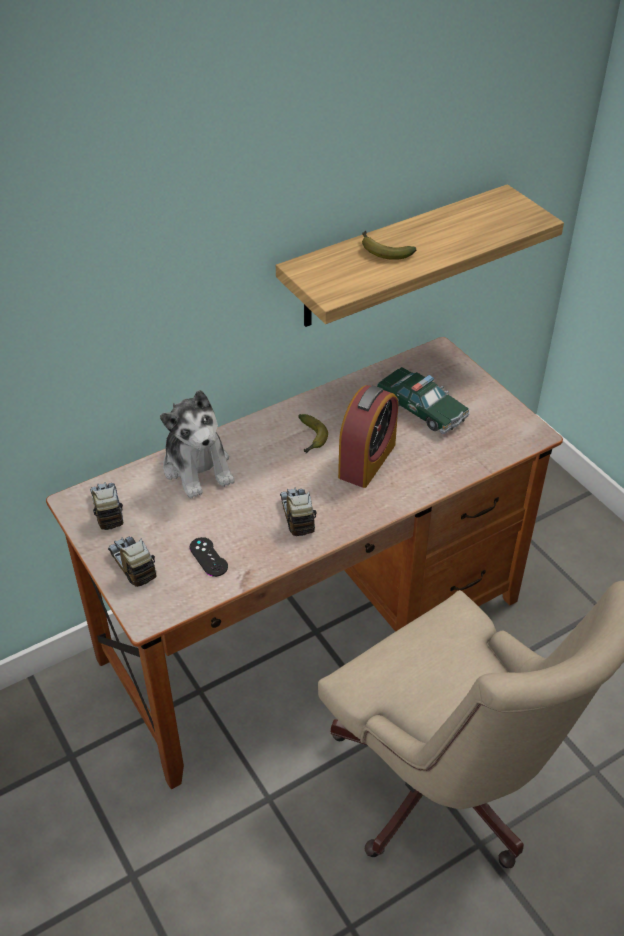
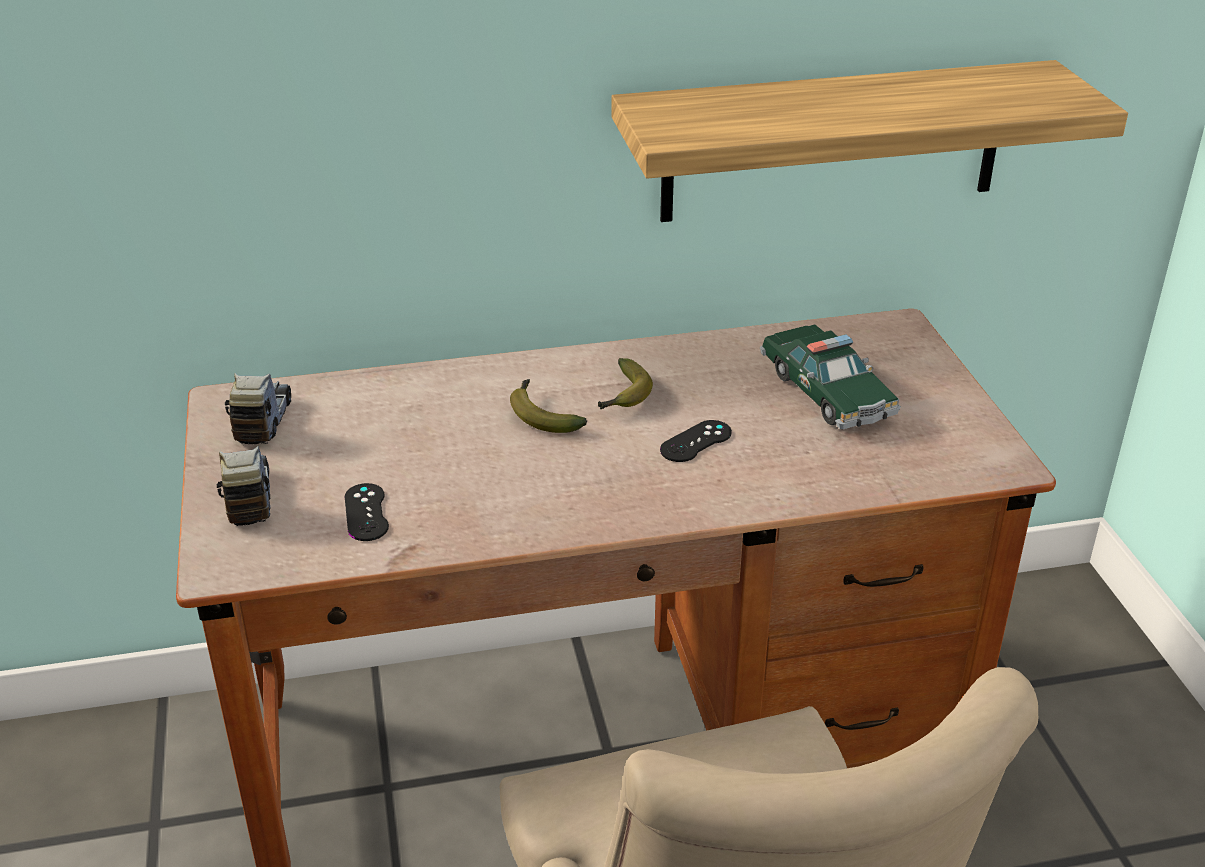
camera: 20 degrees right, 10 degrees down
plush toy [160,390,235,498] -> none
toy truck [280,487,317,536] -> none
alarm clock [338,385,398,488] -> black game controller [660,420,732,462]
banana [362,231,416,260] -> banana moved to [510,379,587,433]

